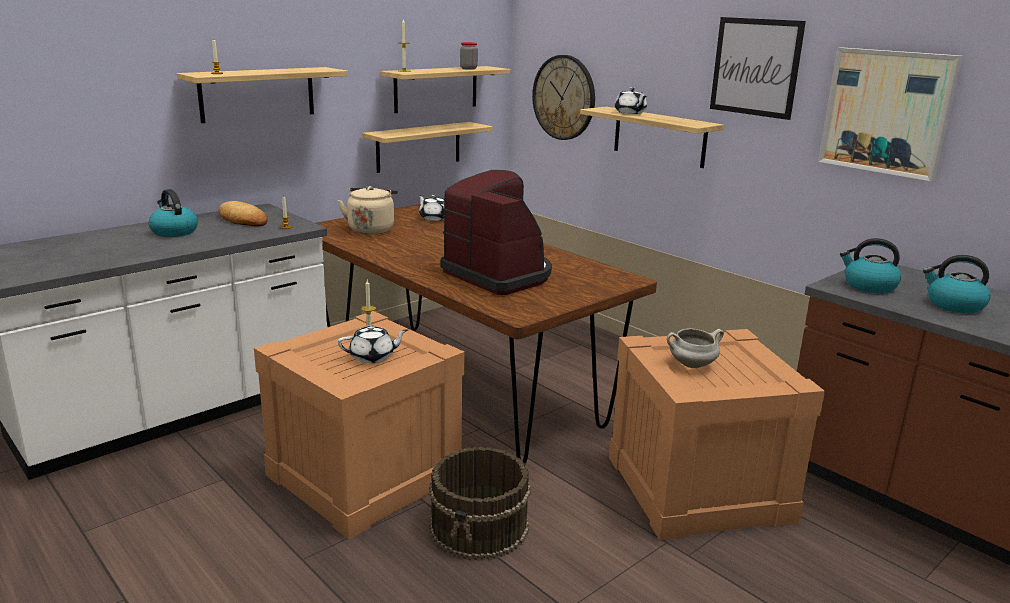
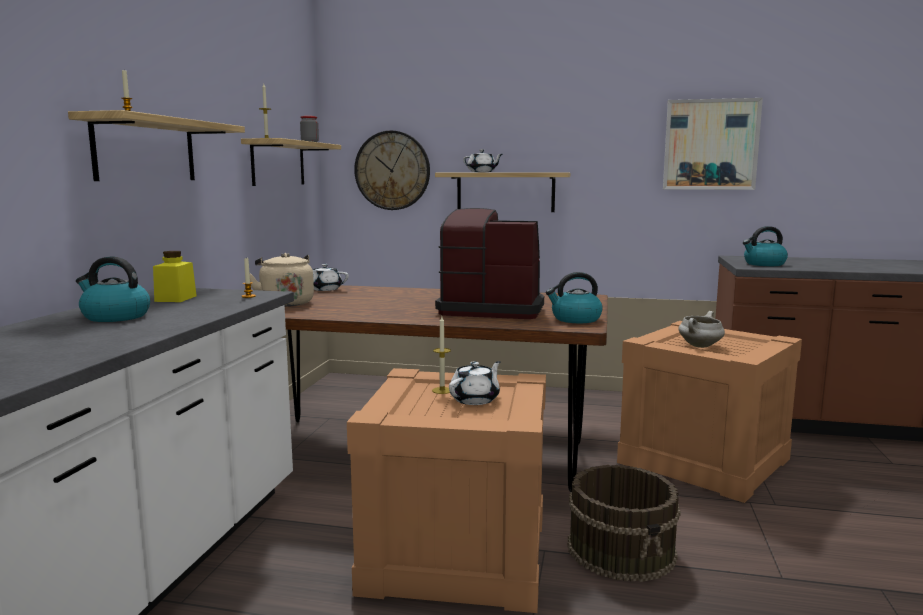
camera: 35 degrees left, 10 degrees down
bread [218,201,267,227] -> yellow jar [153,251,197,302]
shelf [362,122,493,173] -> none
picture [710,17,806,120] -> none
kettle [923,255,991,313] -> kettle moved to [546,272,603,323]

